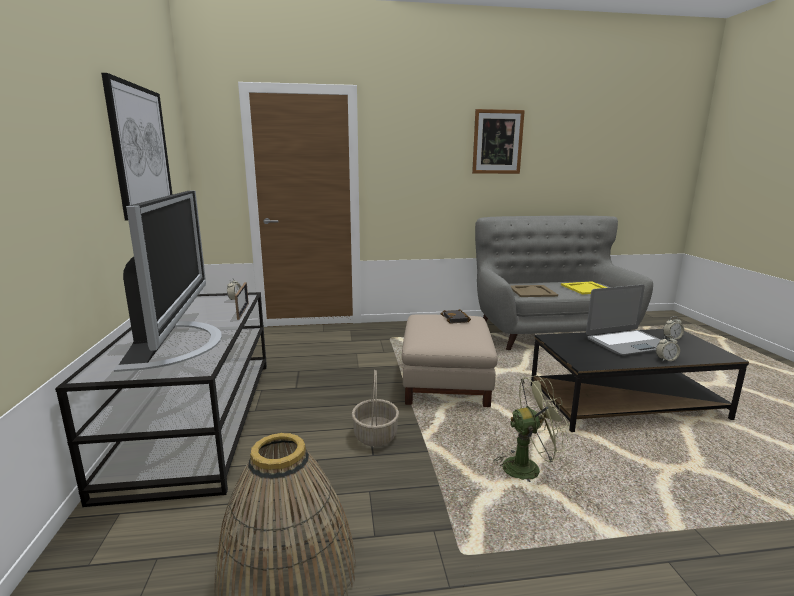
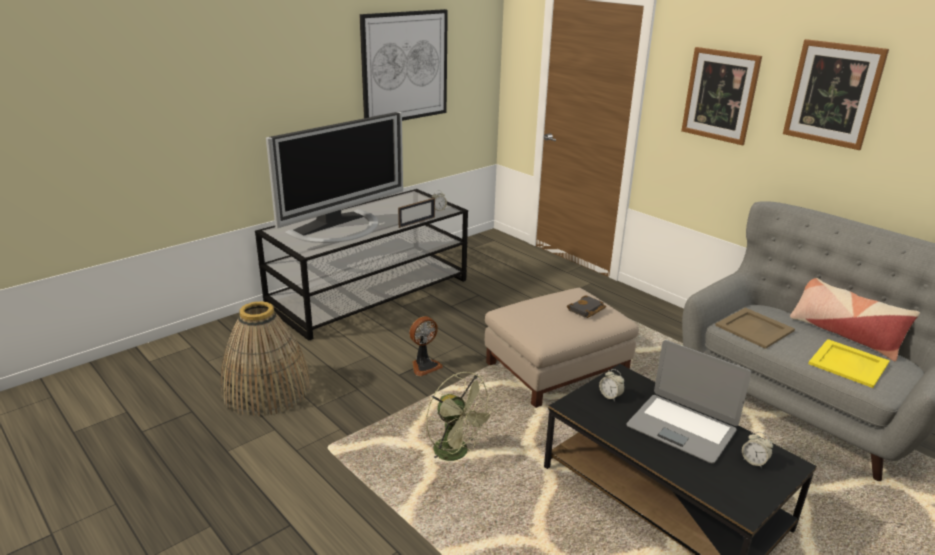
camera: 55 degrees right, 10 degrees up
basket [352,370,399,447] -> fan [409,316,443,376]
alarm clock [656,335,680,362] -> alarm clock moved to [599,369,625,401]
none -> picture [681,47,762,145]
none -> pillow [790,278,920,362]

